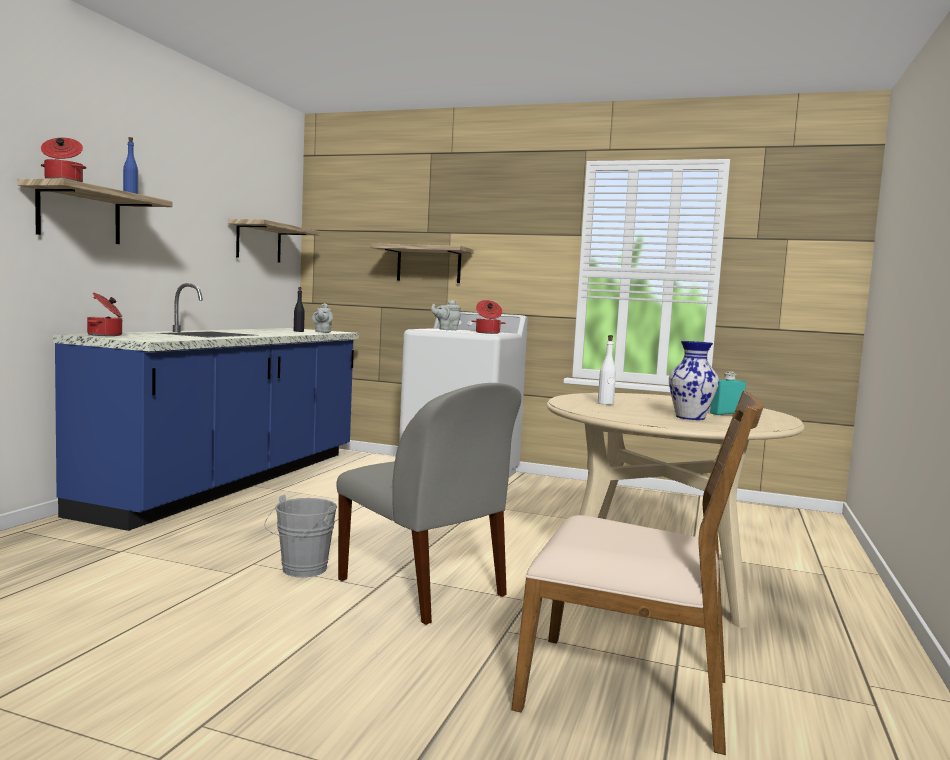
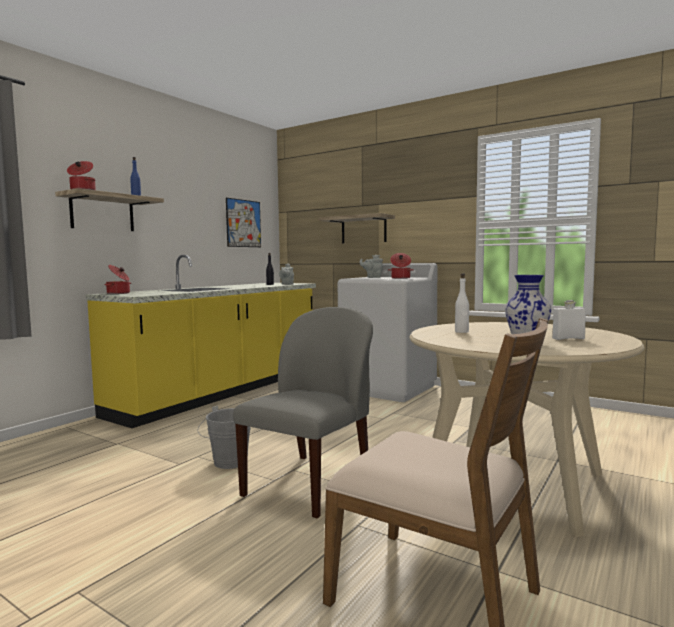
camera: 15 degrees right, 0 degrees up
blue counter [53,283,359,531] -> yellow counter [86,255,316,428]
shelf [228,219,320,263] -> picture [226,198,261,247]
grey chair [336,383,521,625] -> grey chair turned 120 degrees counterclockwise [233,307,373,519]
turquoise bottle [710,371,746,415] -> white bottle [552,300,586,340]

